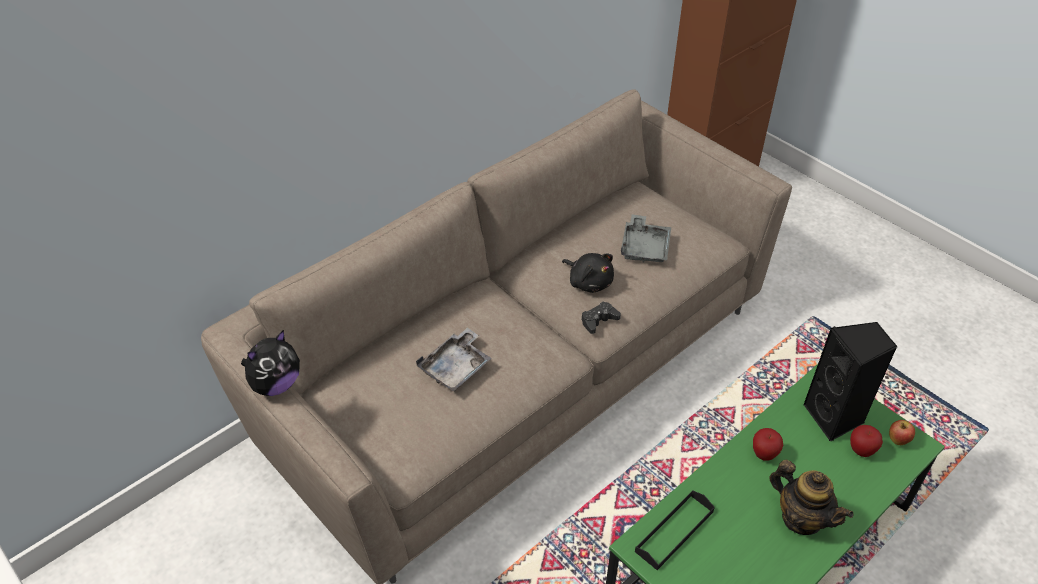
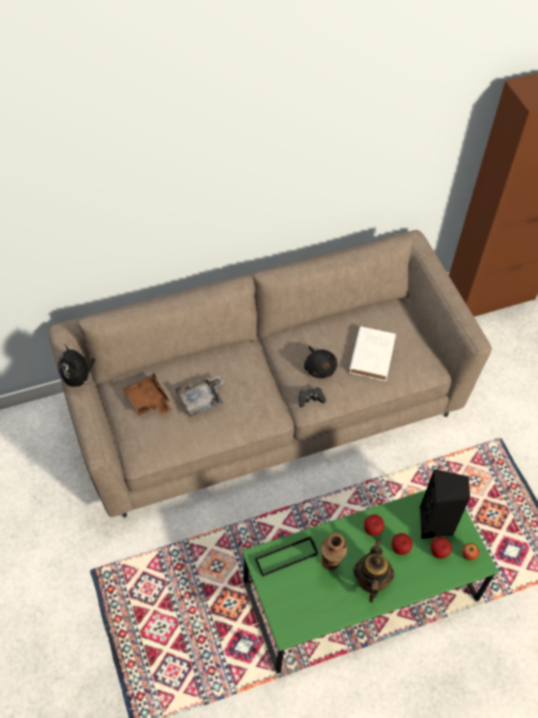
camera: 20 degrees right, 10 degrees up
plush toy [241,330,300,396] -> plush toy turned 90 degrees clockwise [58,345,95,387]
grey tray [621,214,671,263] -> white book [349,326,396,381]
teapot [769,460,854,535] -> teapot turned 150 degrees counterclockwise [353,539,395,603]
none -> brown tray [122,373,172,416]
none -> vase [321,533,347,571]
none -> apple [392,533,413,555]

